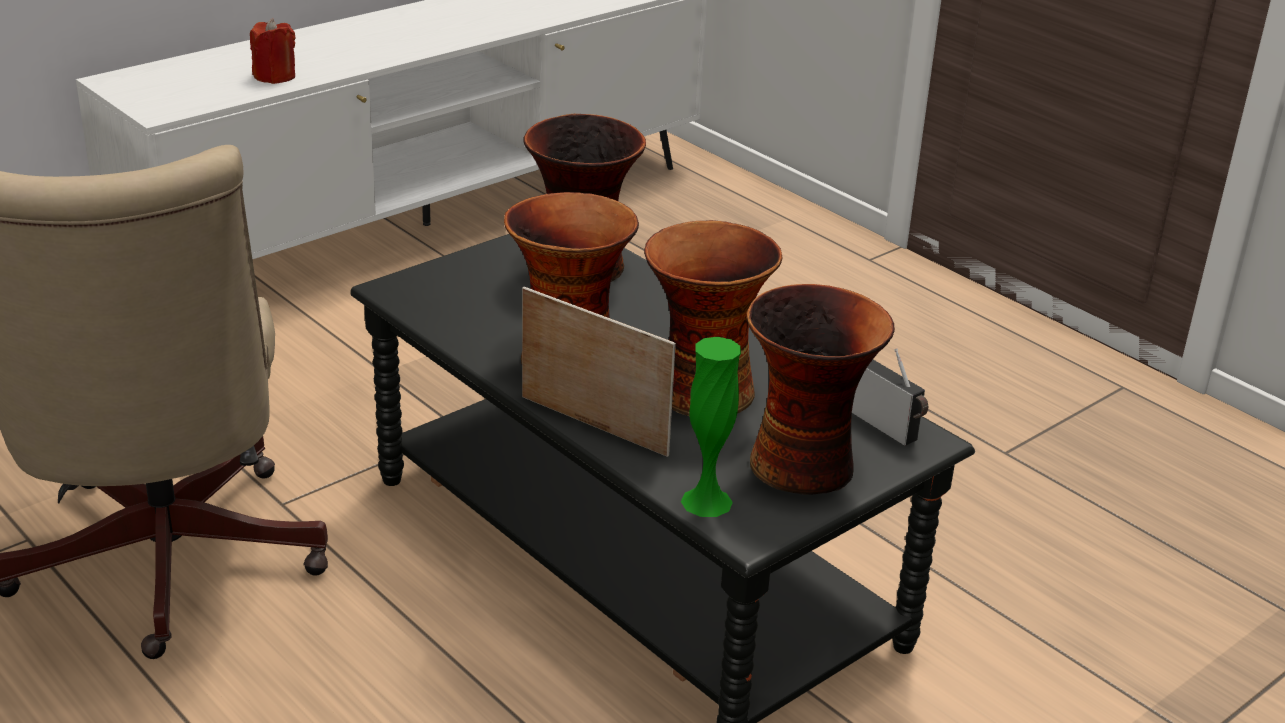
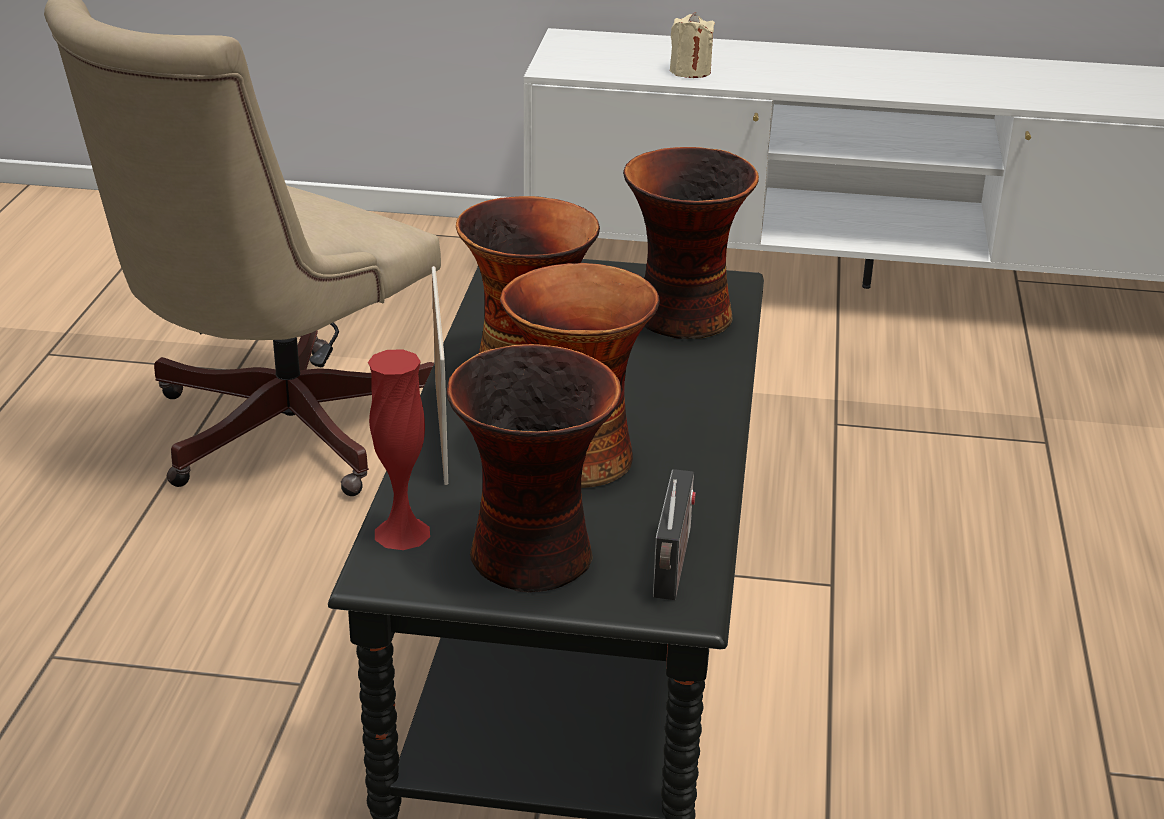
camera: 50 degrees right, 0 degrees up
red candle [250,18,295,84] -> beige candle [670,12,715,78]
green vase [681,337,741,517] -> red vase [368,350,430,550]

